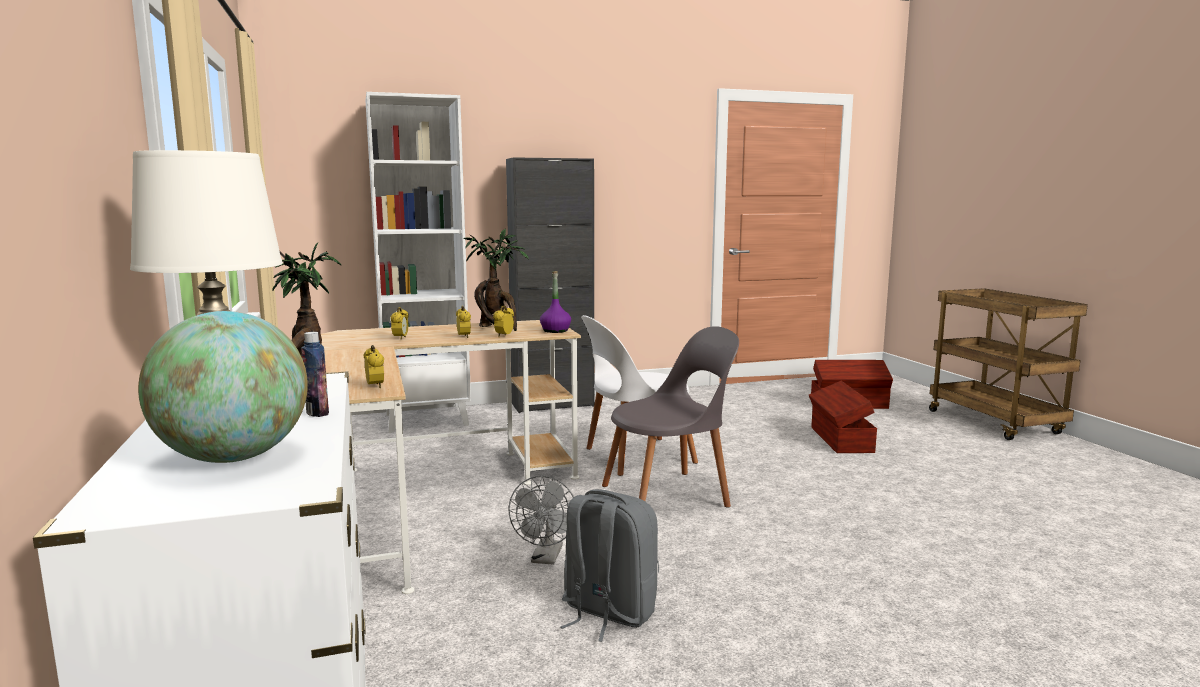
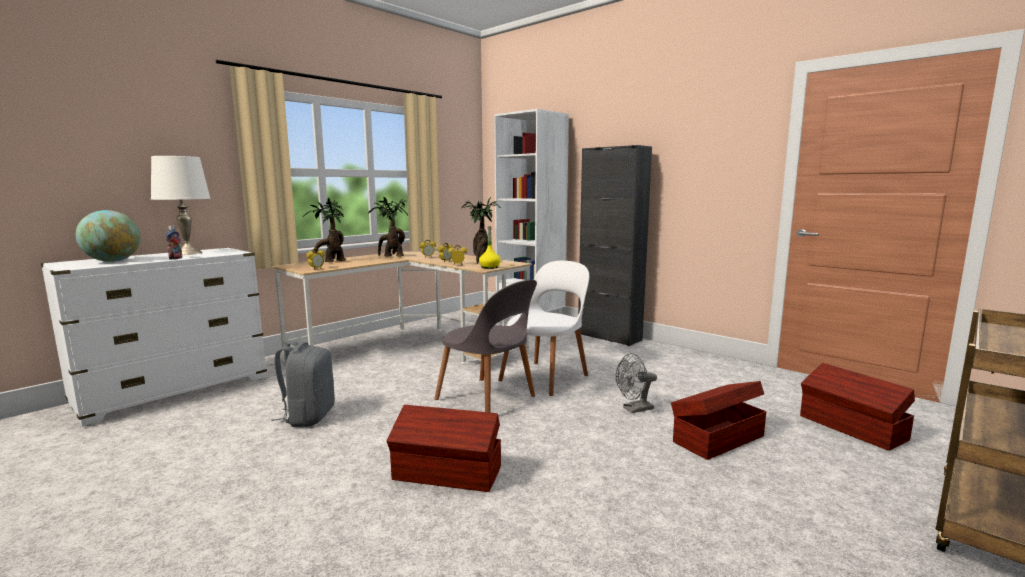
camera: 60 degrees right, 0 degrees up
grey fan [508,476,574,564] -> grey fan moved to [616,353,657,413]
purple bottle [540,271,571,333] -> yellow bottle [479,226,501,269]
white chair [581,315,698,476] -> white chair turned 90 degrees clockwise [498,261,589,396]
none -> potted plant [368,197,408,257]
none -> brown storage box [387,405,501,492]

